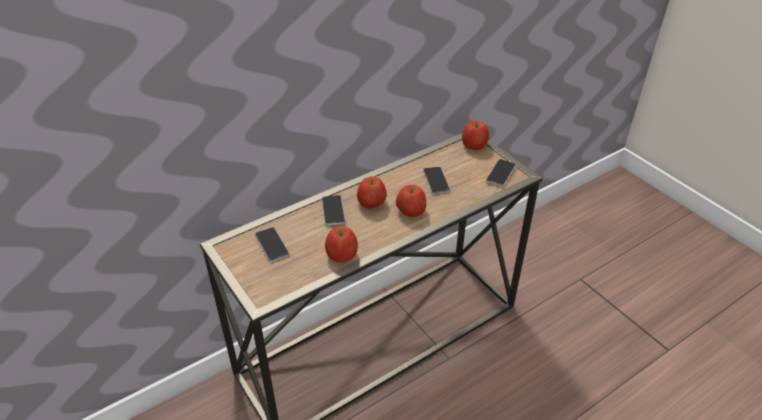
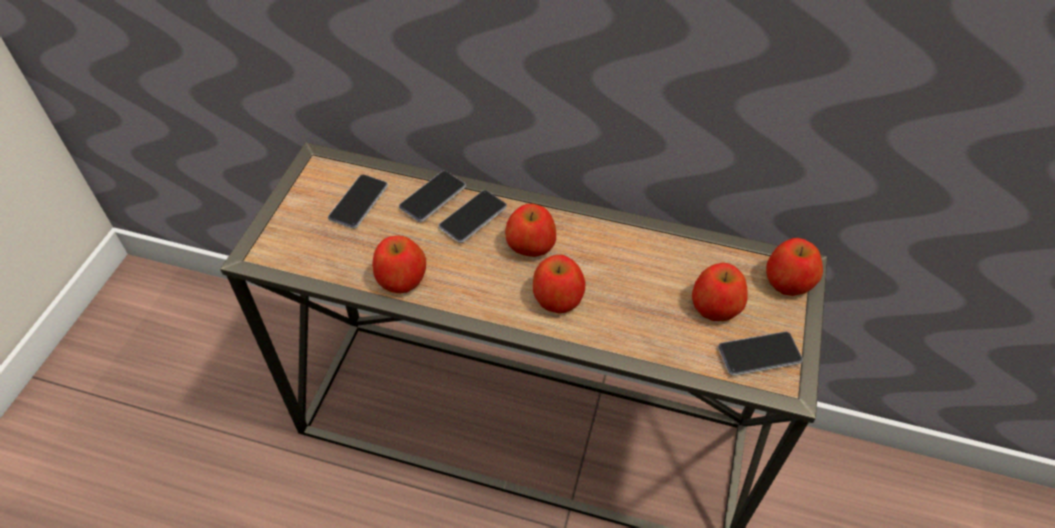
camera: 50 degrees right, 10 degrees up
phone [423,167,450,194] -> phone moved to [399,171,466,222]
none -> apple [692,263,748,321]

